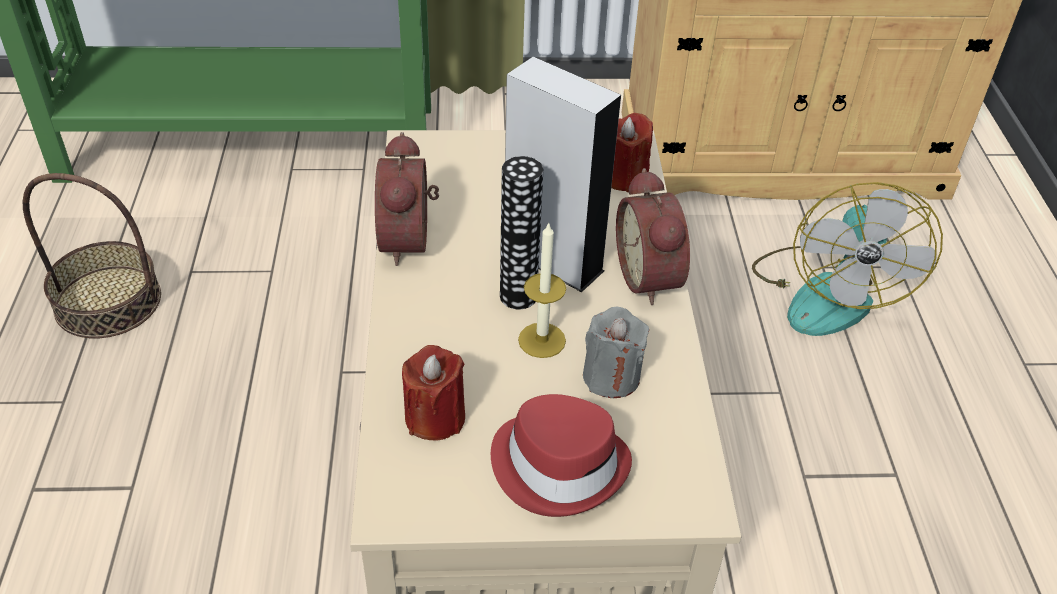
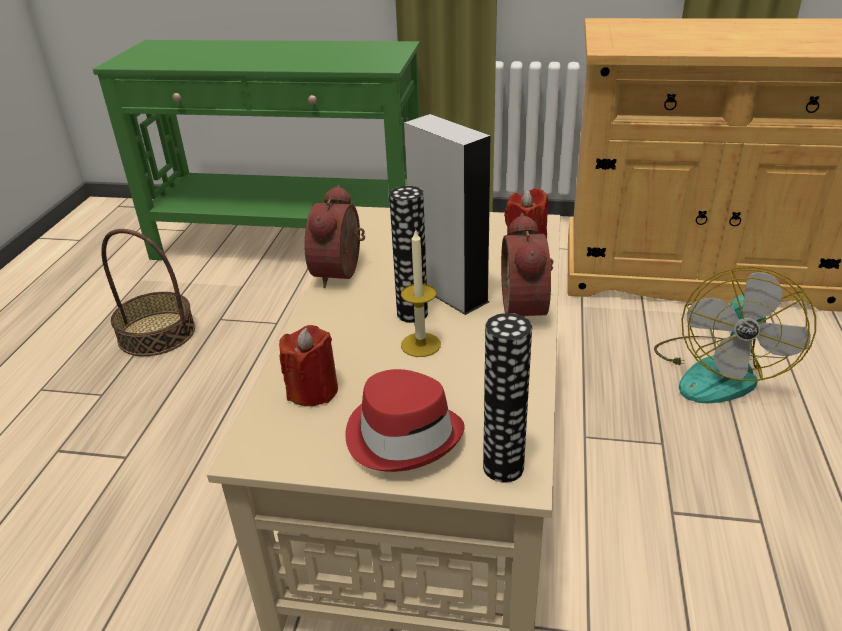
camera: 15 degrees right, 10 degrees down
grey candle [583,307,649,398] -> none
none -> vase [483,313,532,483]

